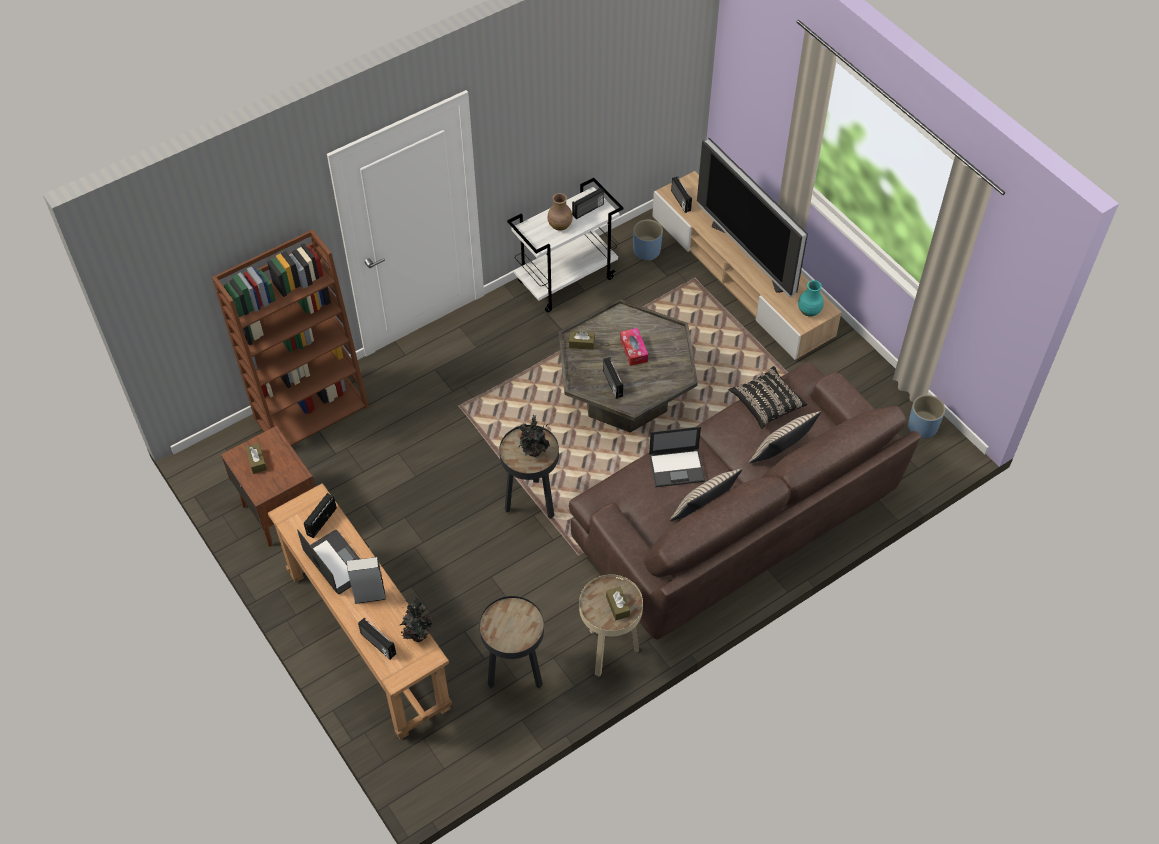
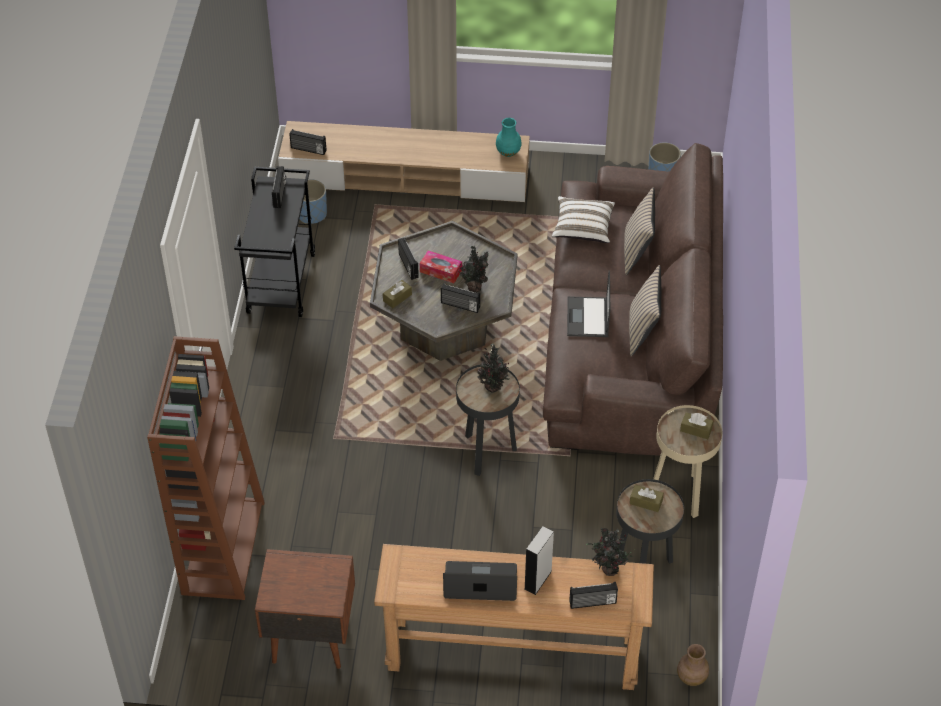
camera: 50 degrees left, 5 degrees down
brown tissue box [245,443,267,474] -> brown tissue box moved to [630,484,664,512]
radio [304,493,337,538] -> radio moved to [398,238,419,280]
white cart [507,178,623,312] -> black cart [234,167,315,317]
brown vase [547,193,573,231] -> brown vase moved to [677,644,709,686]
laptop [649,426,706,487] -> laptop turned 150 degrees clockwise [567,271,610,337]
television [697,138,808,298] -> none
black pillow [729,366,807,429] -> white pillow [552,196,615,243]
none -> potted plant [458,246,489,293]

